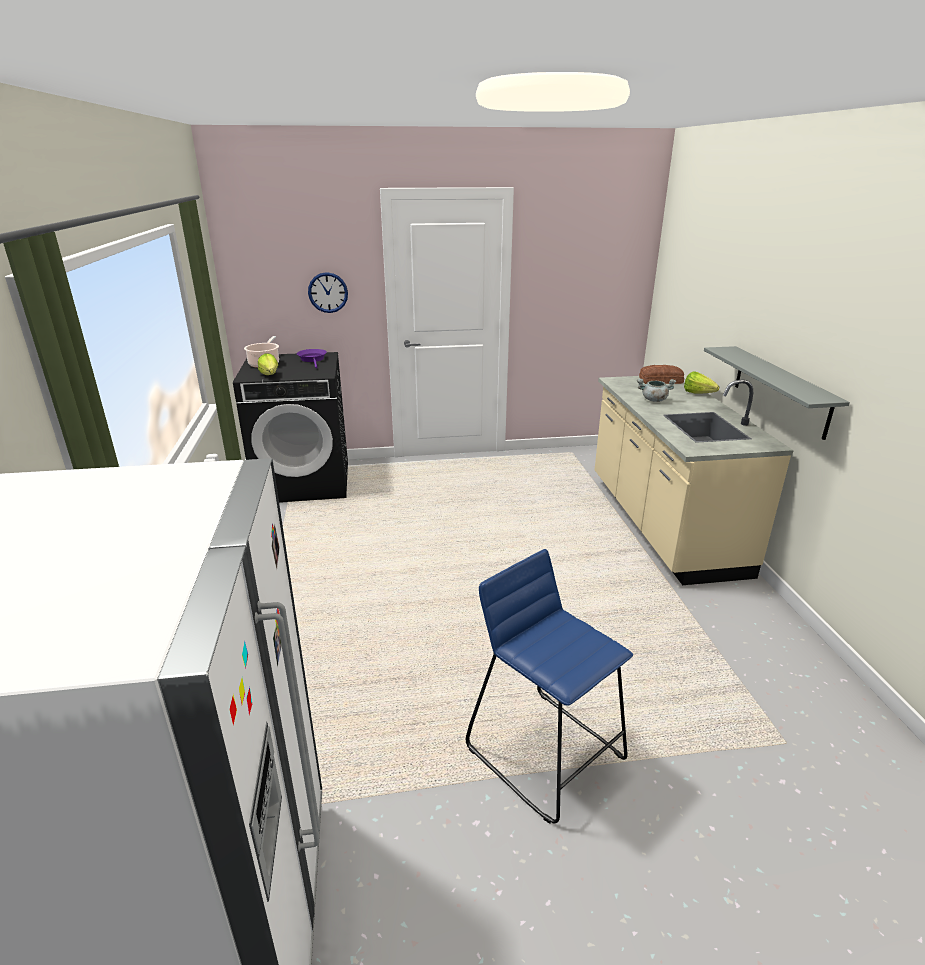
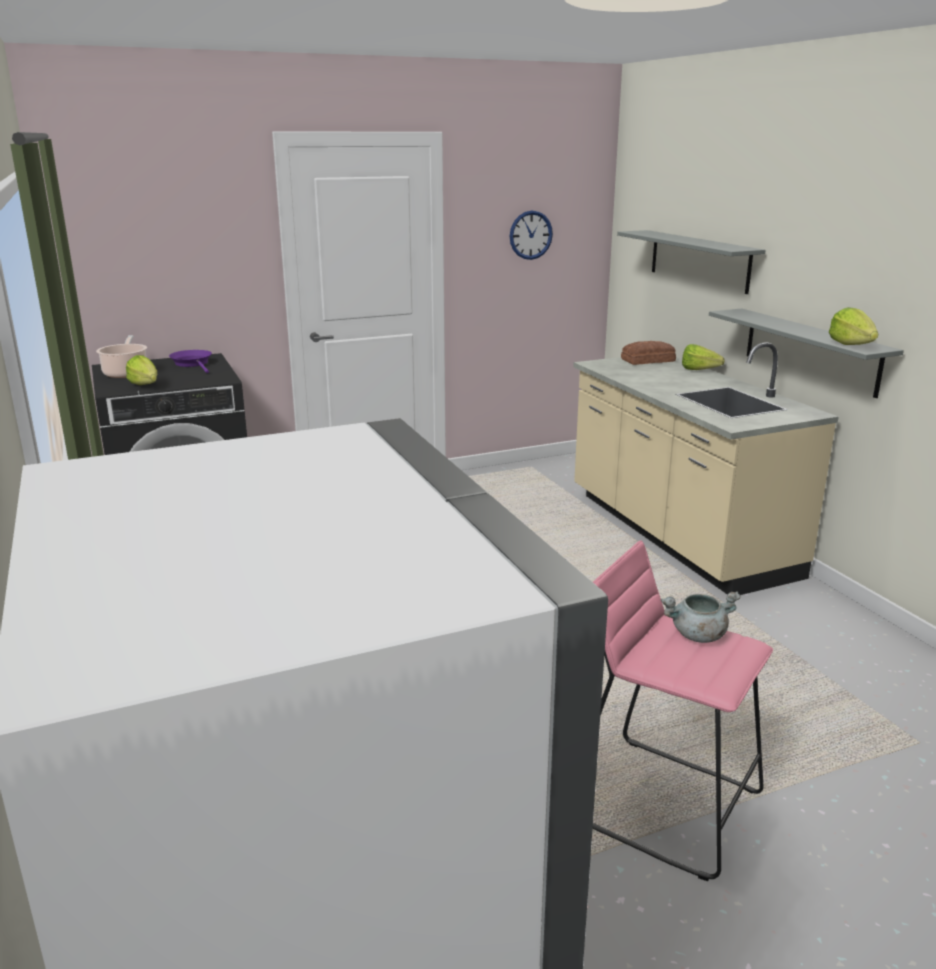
camera: 15 degrees left, 5 degrees down
wall clock [308,272,348,313] -> wall clock moved to [510,211,553,260]
blue stool [466,549,633,824] -> pink stool [592,541,773,881]
grey cooking pot [637,379,676,402] -> grey cooking pot moved to [661,591,741,643]
none -> grey shelf [617,230,766,294]
none -> lettuce [829,307,878,345]

